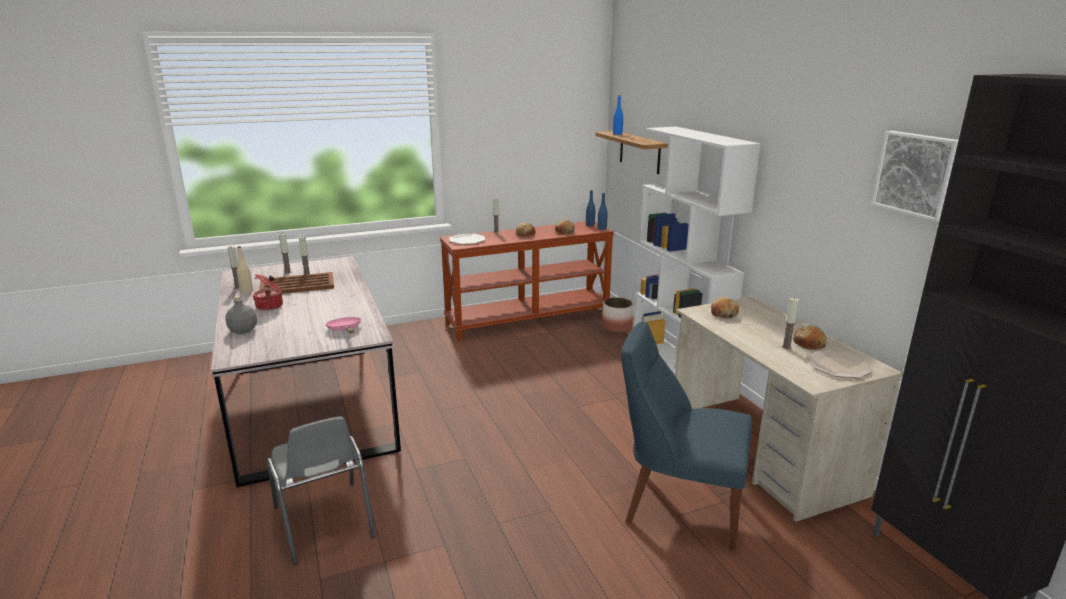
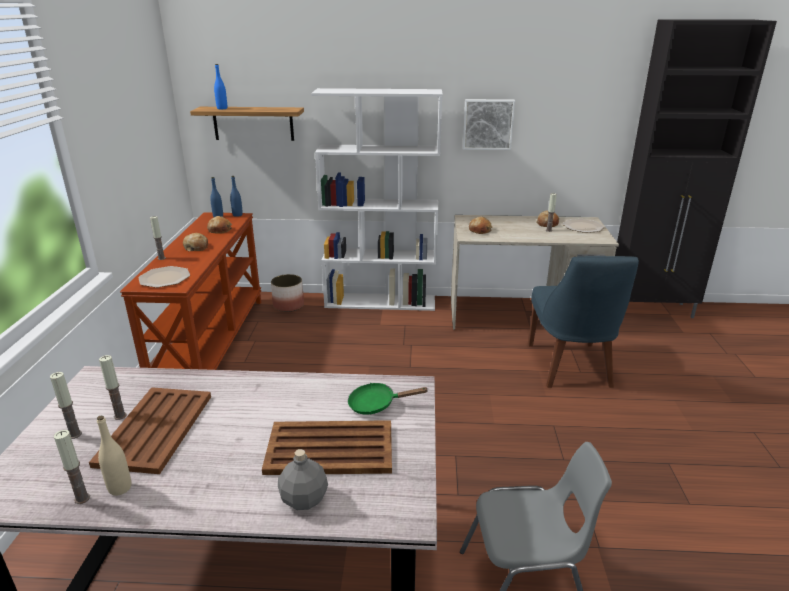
camera: 65 degrees left, 5 degrees up
cooking pot [253,274,283,310] -> none
pink frying pan [326,317,361,333] -> green frying pan [348,383,429,415]
blue chair [621,322,752,551] -> blue chair turned 45 degrees counterclockwise [528,256,639,388]
picture [872,131,958,222] -> picture moved to [463,99,515,150]
none -> brown tray [262,420,392,475]

